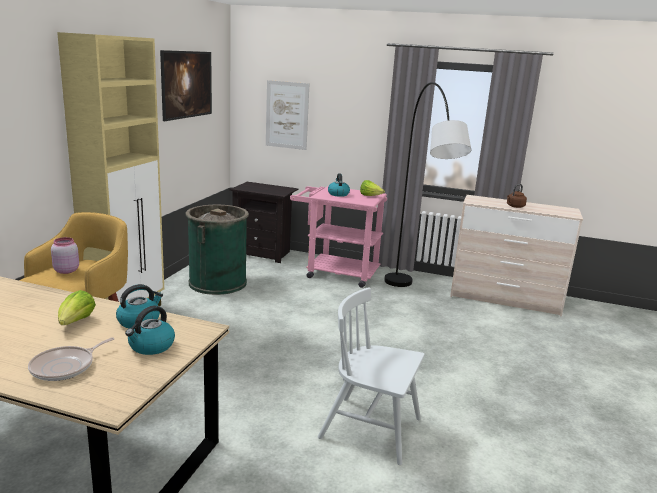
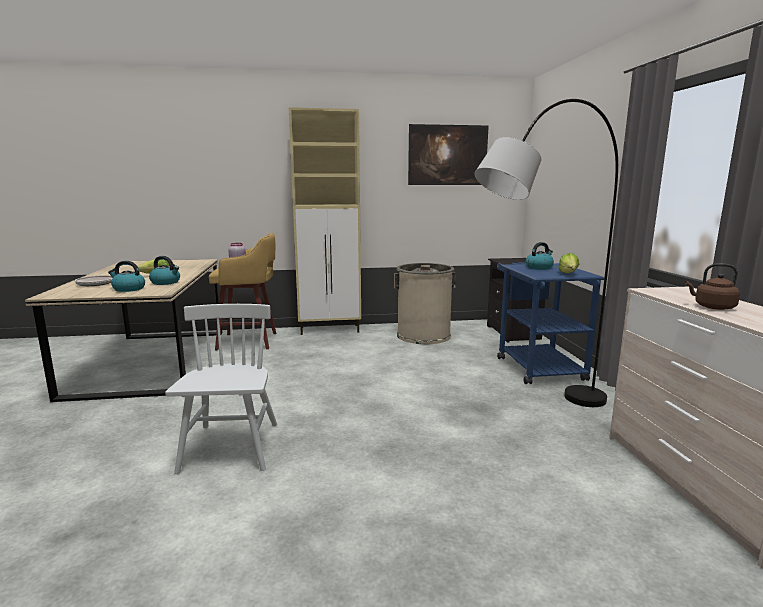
camera: 65 degrees right, 5 degrees down
green trash can [186,205,249,295] -> beige trash can [394,263,456,344]
picture [266,80,309,150] -> none
pink cart [290,186,387,288] -> blue cart [497,262,604,384]

